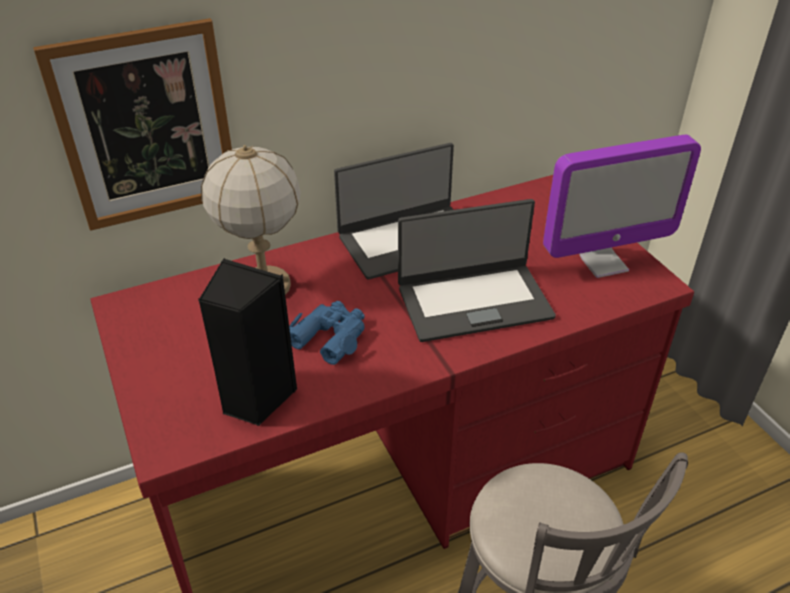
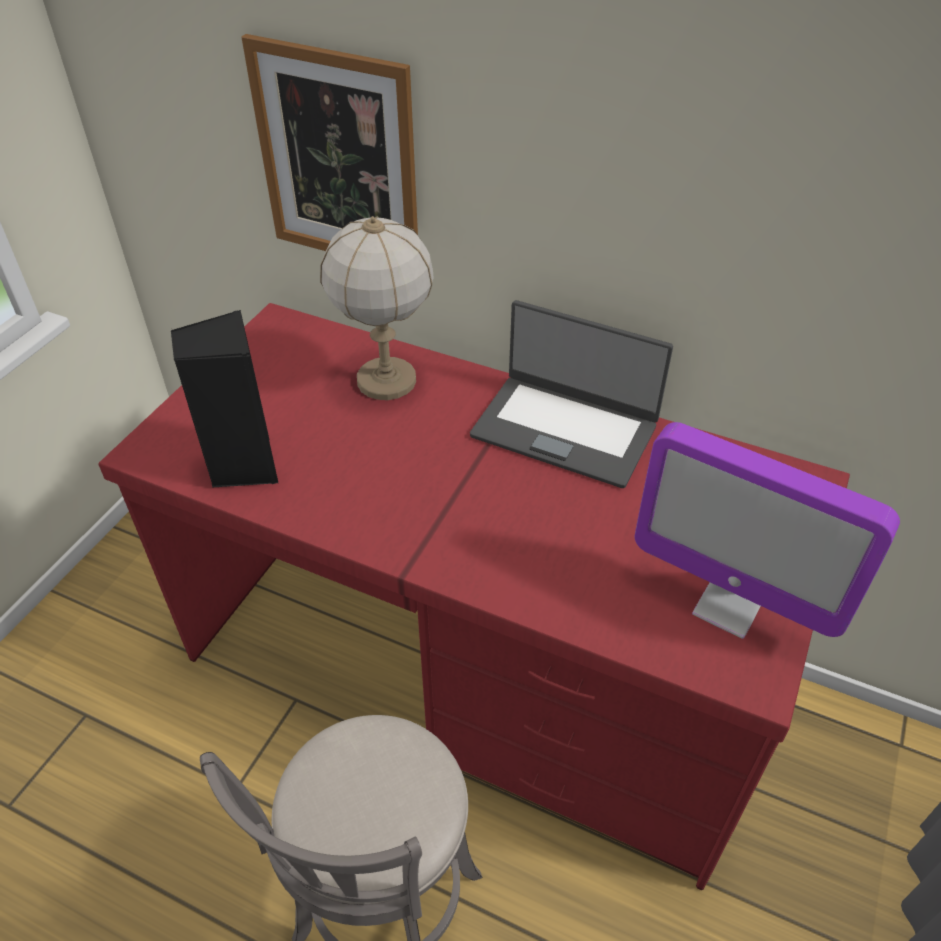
camera: 50 degrees right, 5 degrees up
blue binoculars [289,301,365,365] -> none
laptop [398,199,556,342] -> none

